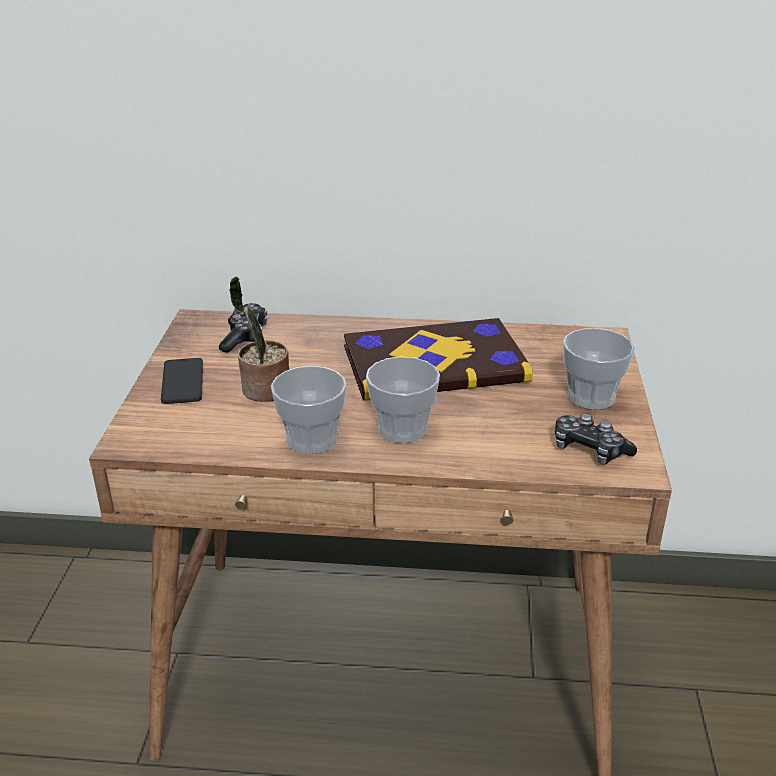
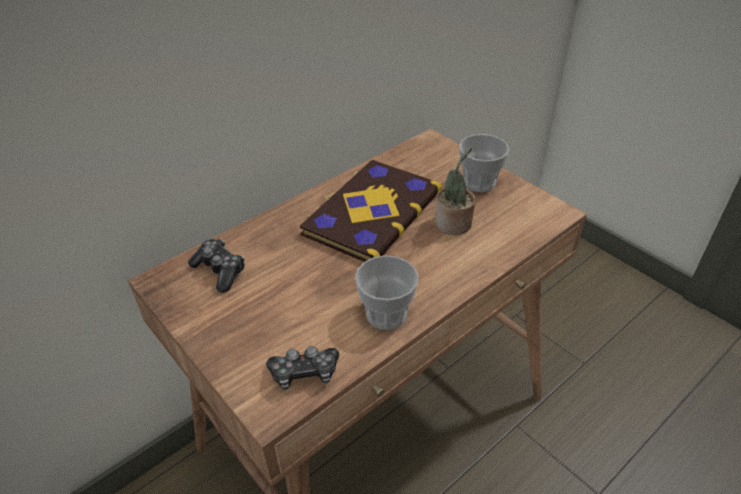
camera: 45 degrees left, 10 degrees up
phone [161,358,203,404] -> none
potted plant [229,276,289,402] -> potted plant moved to [435,147,476,235]
cup [366,357,440,443] -> none
game controller [555,413,637,464] -> game controller moved to [266,346,339,390]

